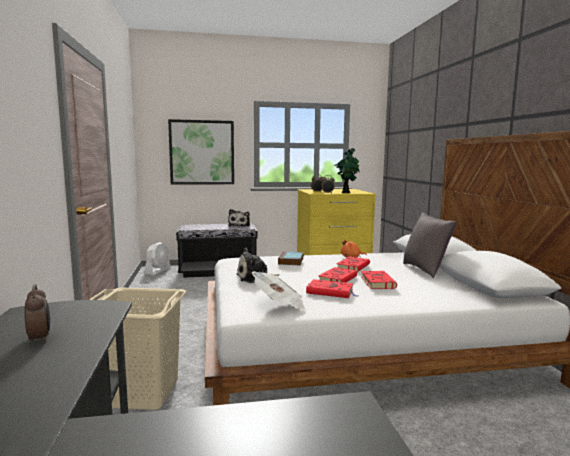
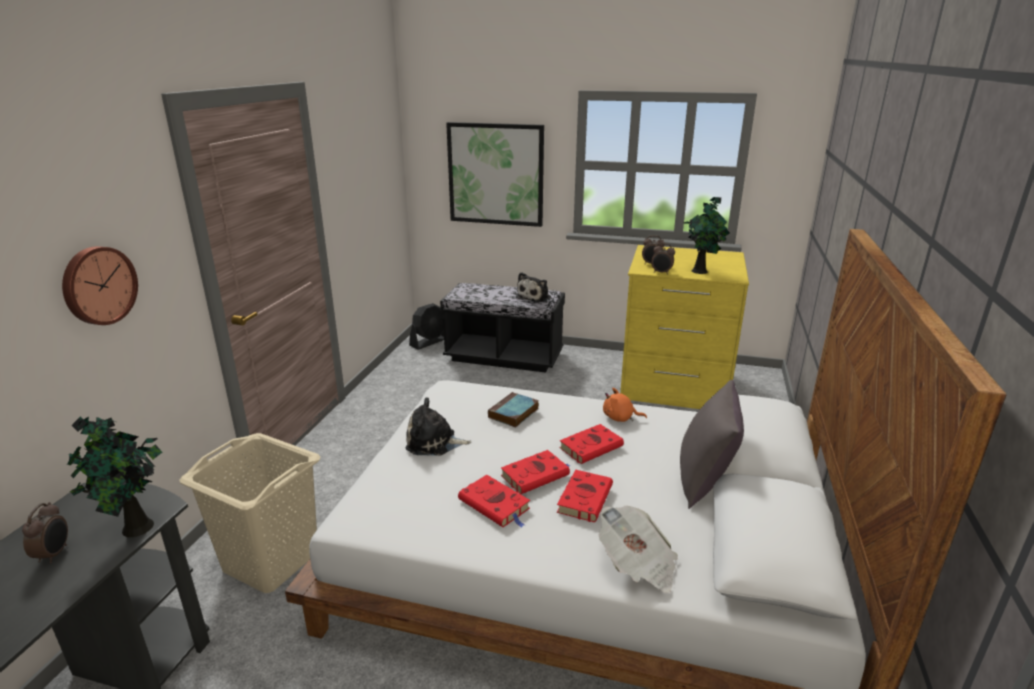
camera: 25 degrees right, 15 degrees up
white fan [145,242,171,275] -> black fan [409,303,444,350]
newspaper [252,271,305,310] -> newspaper moved to [598,506,678,593]
none -> wall clock [62,246,138,325]
none -> potted plant [67,416,162,537]

